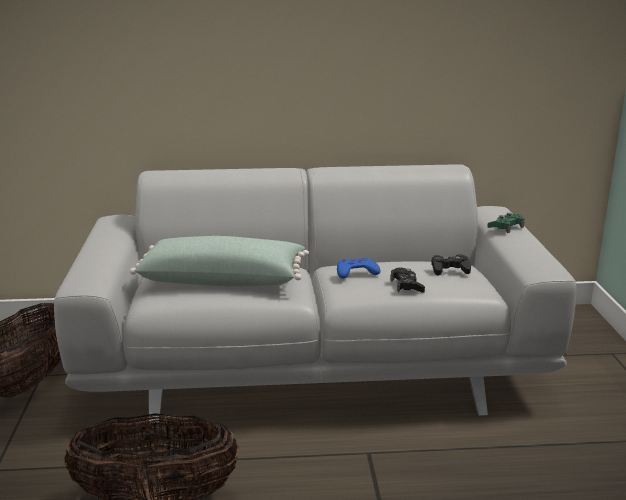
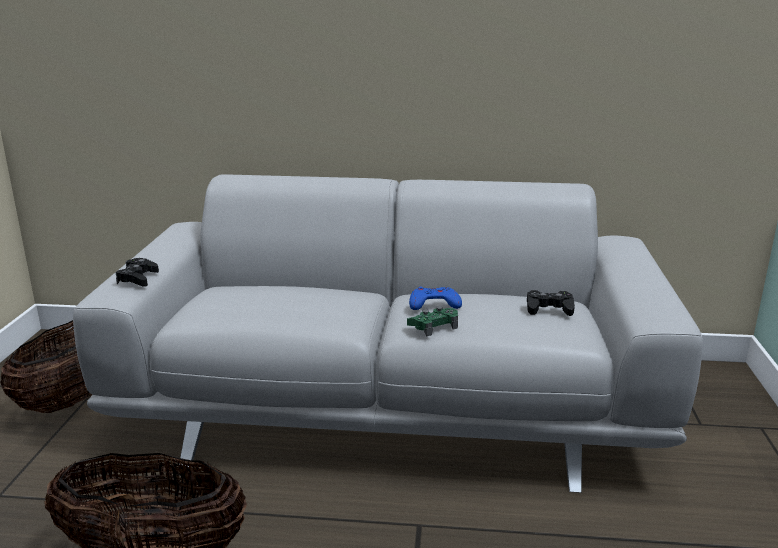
camera: 10 degrees right, 0 degrees up
green pillow [130,236,309,286] -> none
black game controller [390,268,425,293] -> black game controller moved to [116,258,159,287]
green game controller [487,213,524,233] -> green game controller moved to [407,306,458,337]

